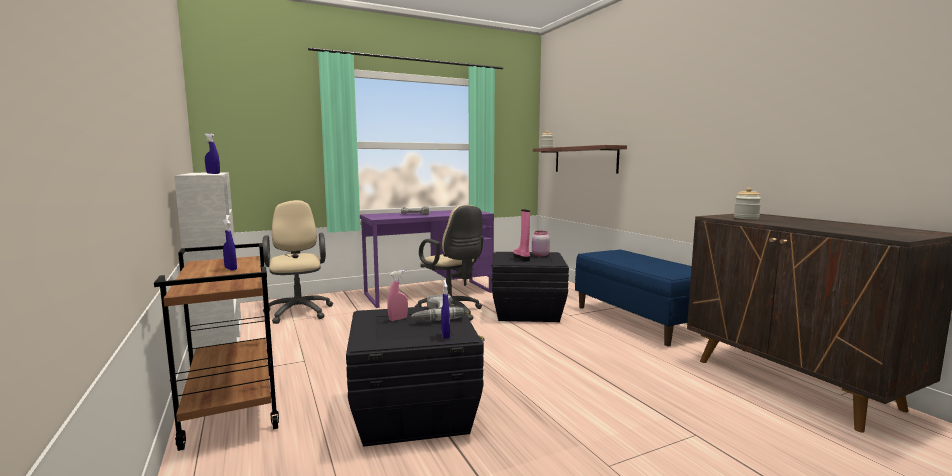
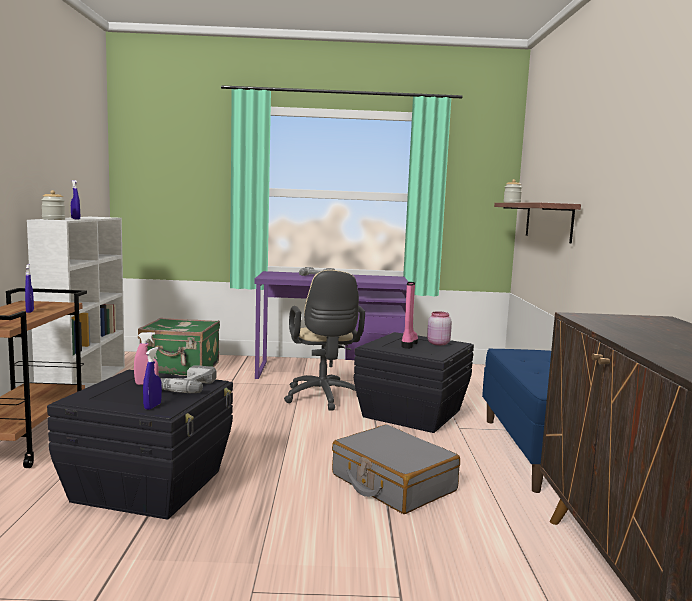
camera: 25 degrees right, 0 degrees up
beige office chair [262,200,333,324] -> green suitcase [138,317,220,375]
jar [734,188,761,219] -> jar moved to [41,190,65,220]
none -> grey suitcase [332,424,460,514]

